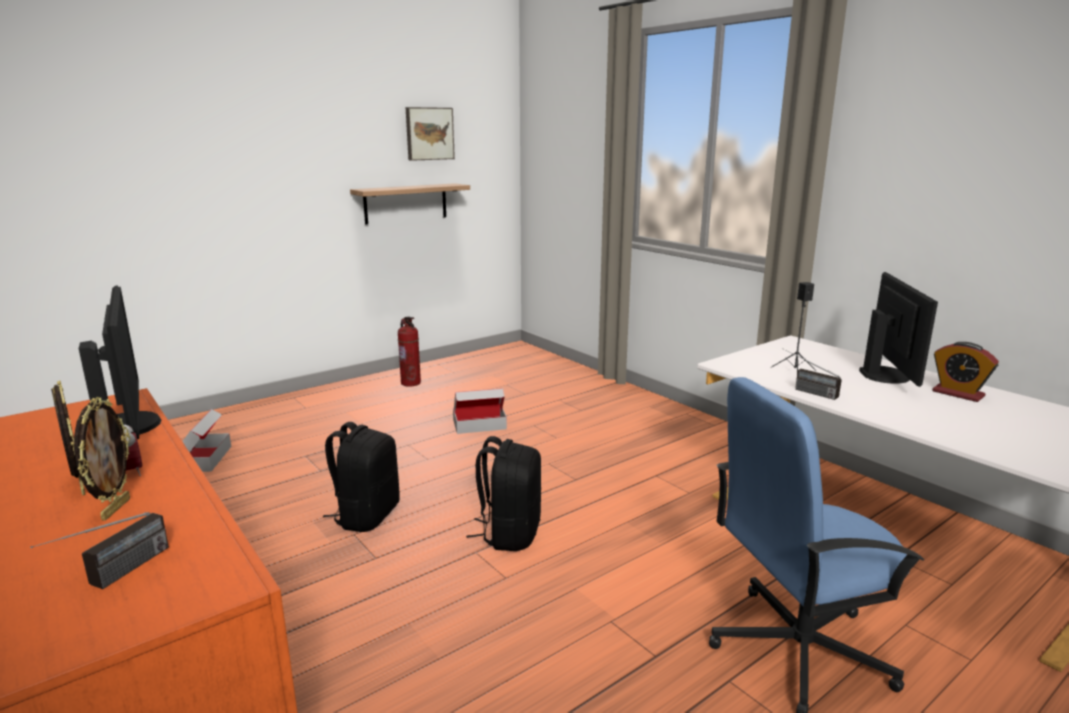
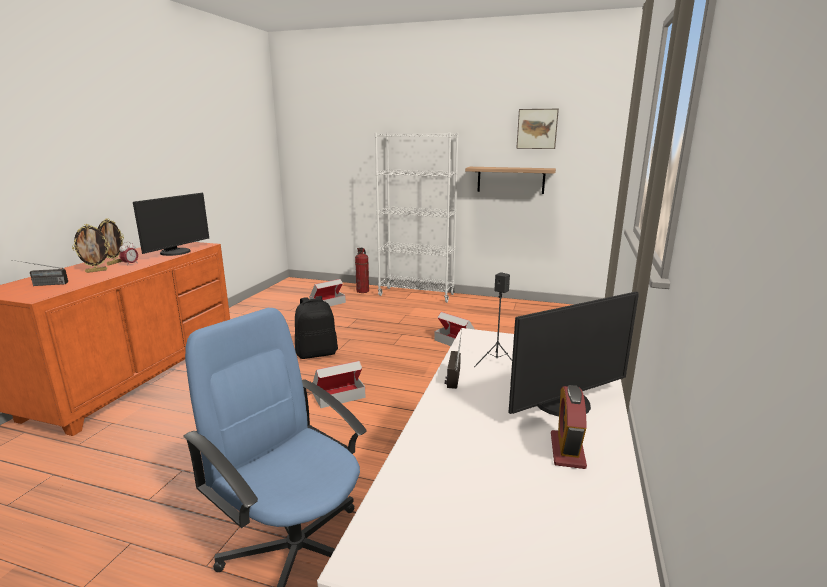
camera: 55 degrees right, 0 degrees up
fire extinguisher [398,317,421,387] -> fire extinguisher moved to [355,248,369,293]
black backpack [466,436,541,551] -> cardboard box [312,361,366,408]
none -> white bookcase [375,133,459,303]

